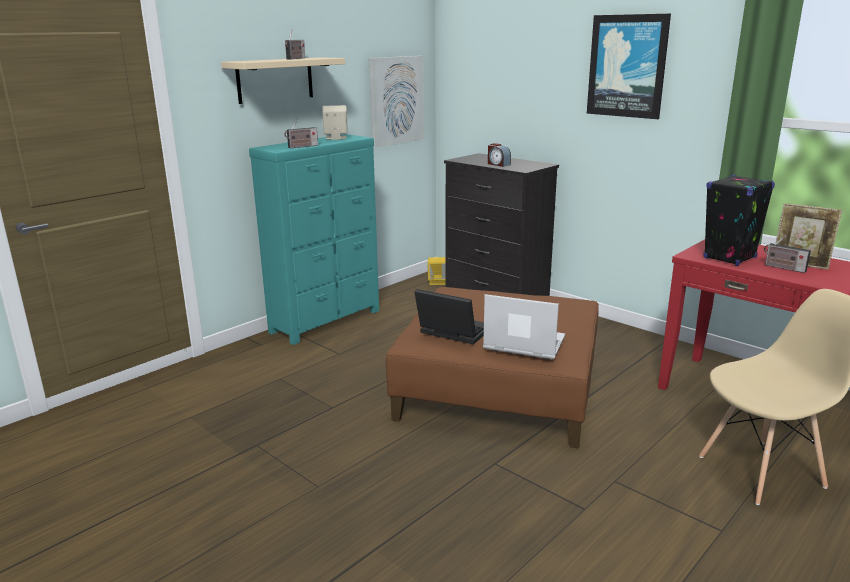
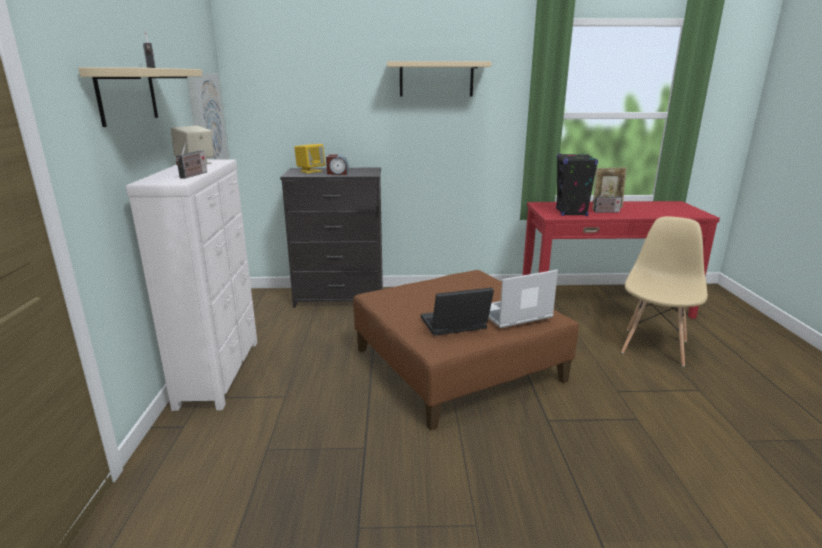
camera: 45 degrees left, 0 degrees up
turquoise dresser [249,134,379,345] -> white dresser [126,159,258,411]
yellow speaker [428,257,446,285] -> yellow speaker moved to [294,144,325,173]
picture [587,14,671,119] -> beige shelf [387,61,492,97]

